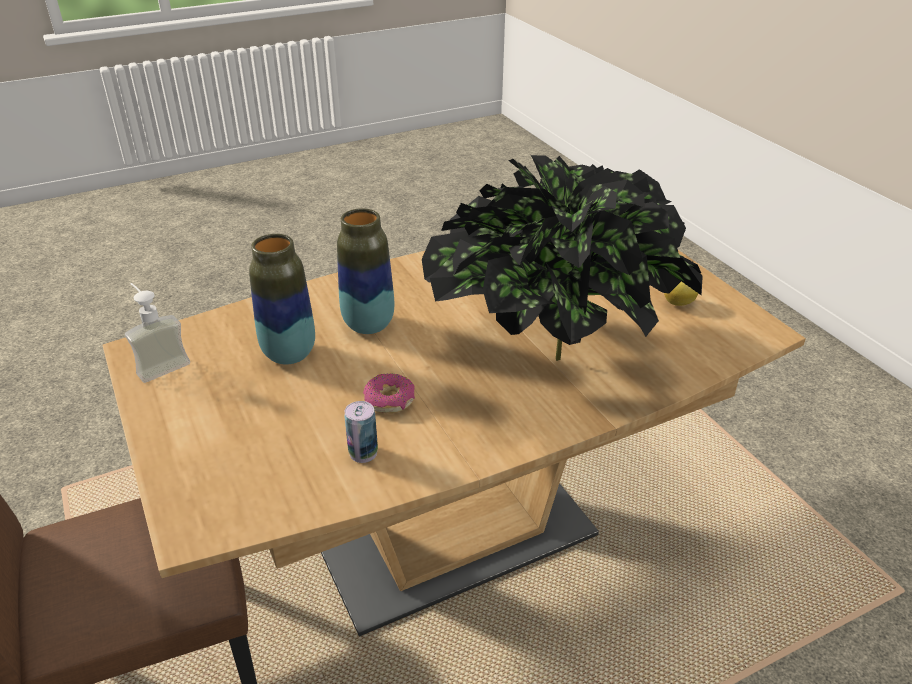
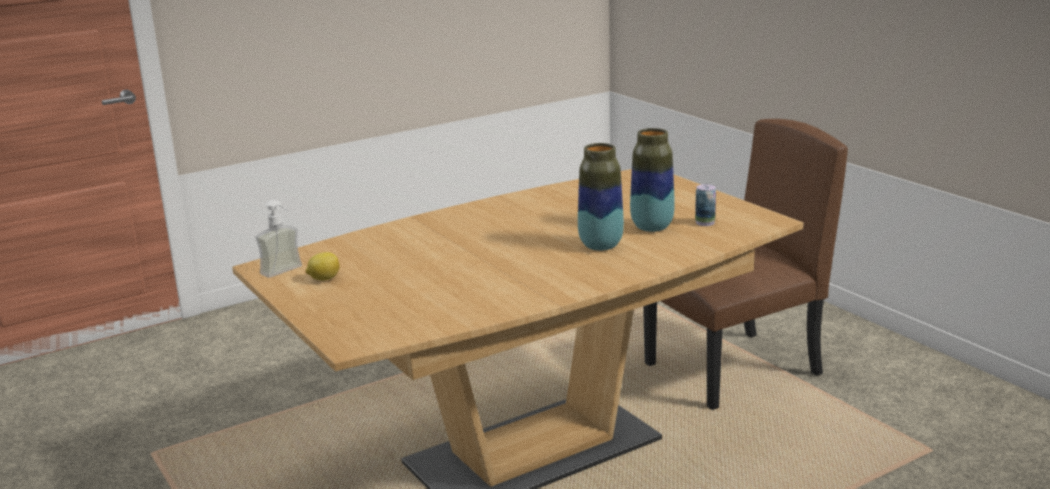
camera: 175 degrees right, 15 degrees down
soap dispenser [125,283,190,383] -> soap dispenser moved to [255,200,302,278]
can [344,401,378,463] -> can moved to [695,184,716,226]
donut [363,373,415,414] -> none
potted plant [422,153,703,361] -> none

